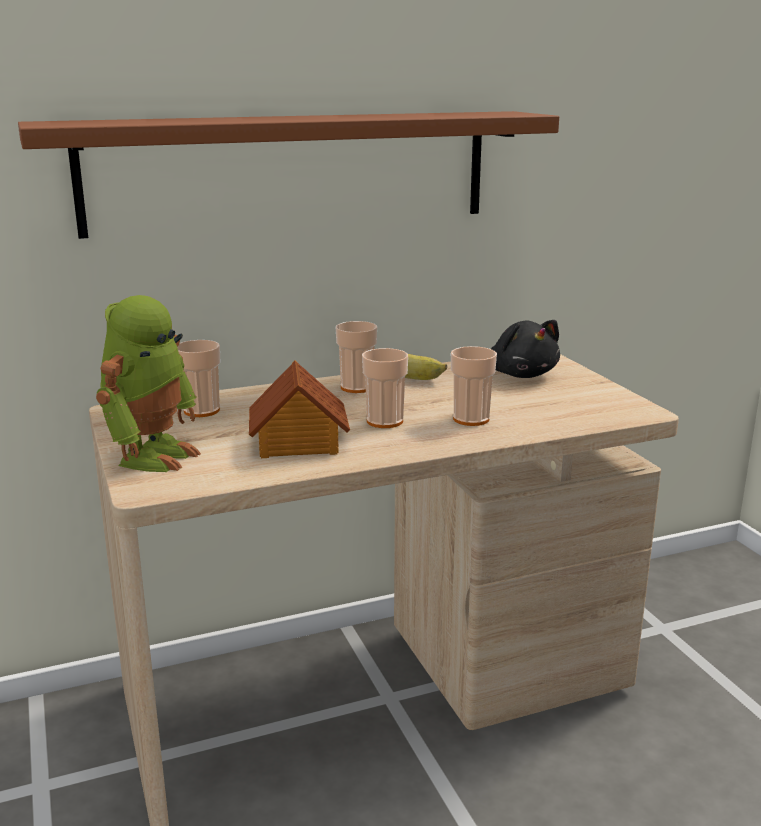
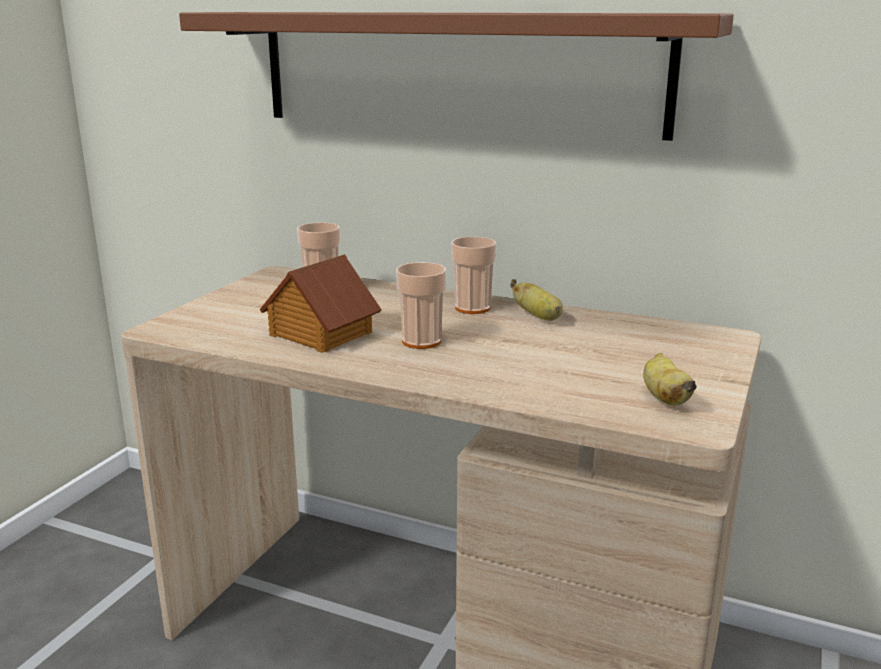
camera: 45 degrees right, 0 degrees up
toy robot [96,295,201,472] -> none
cup [451,346,497,426] -> none
black plush toy [491,320,560,378] -> none
none -> banana [643,353,697,406]

